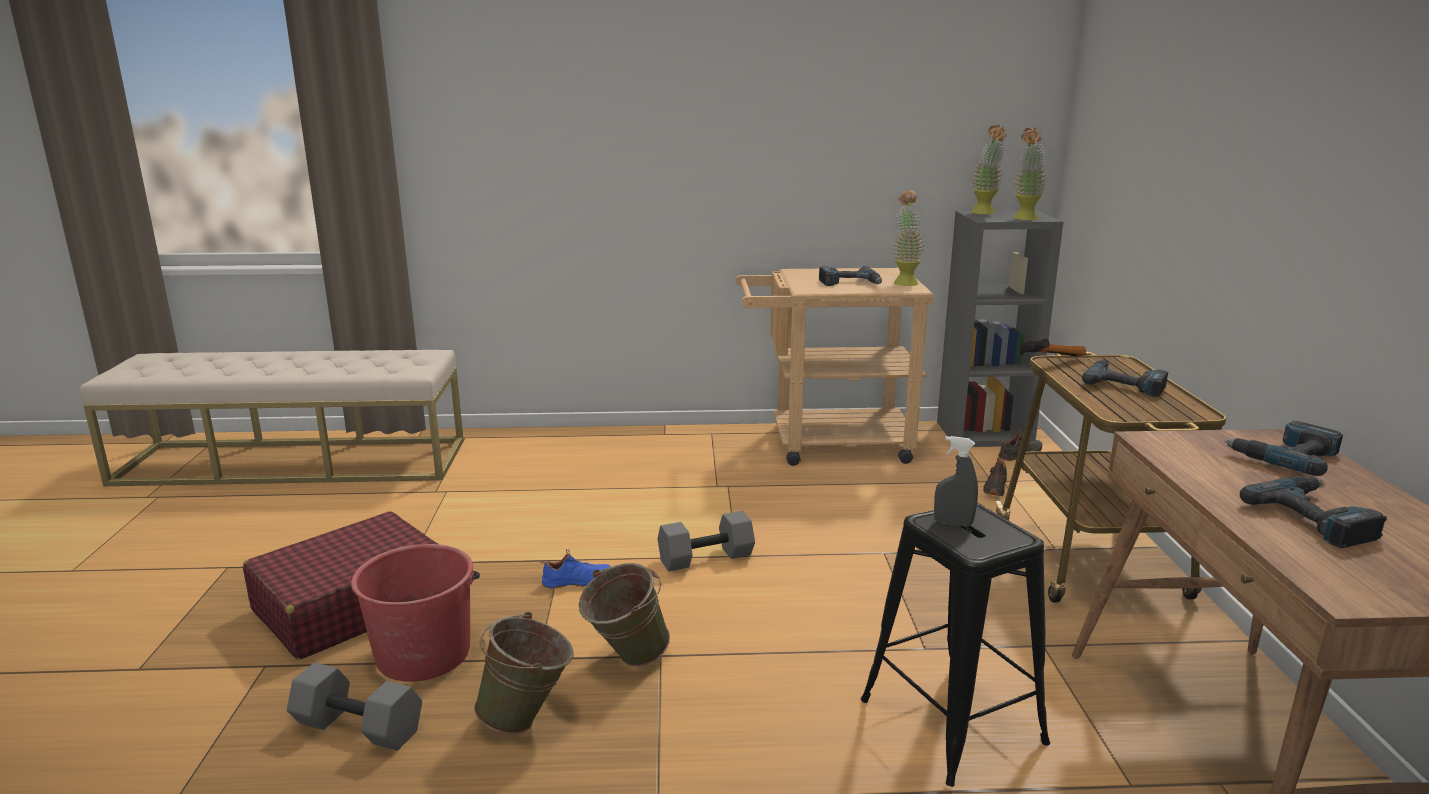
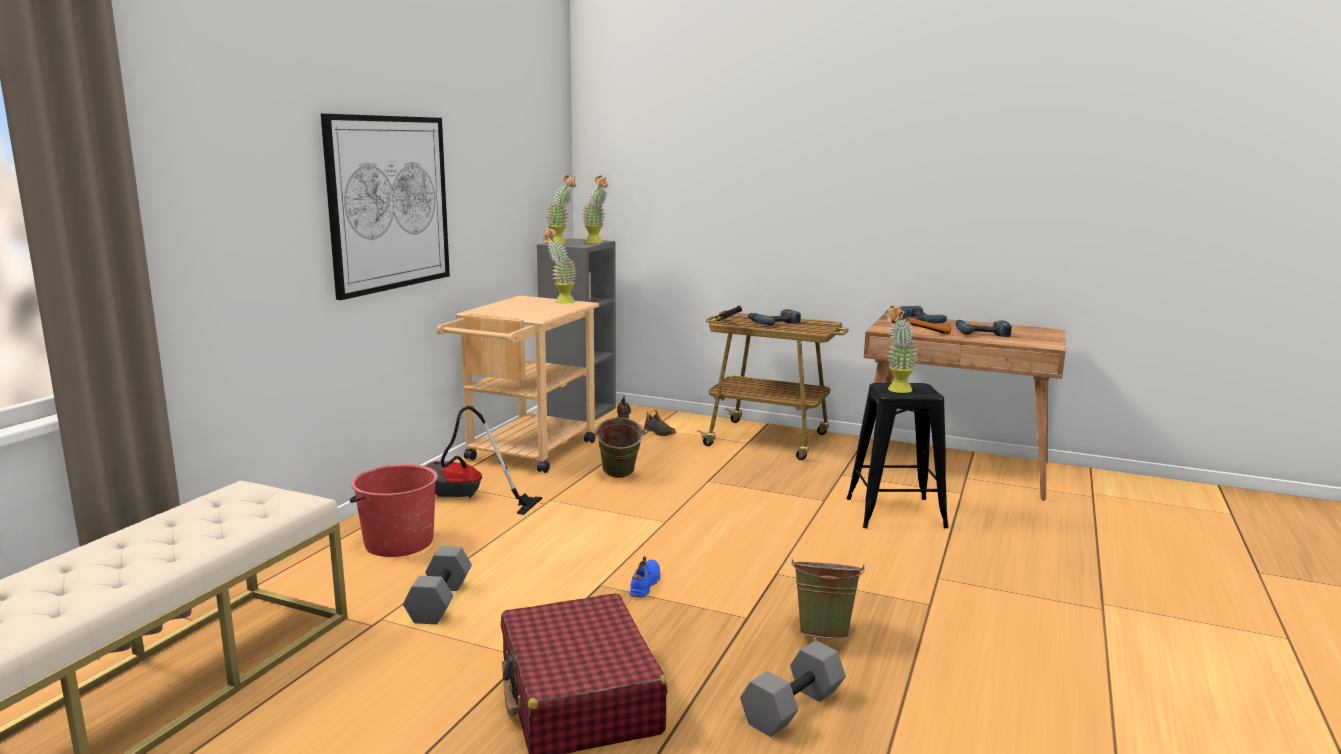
camera: 65 degrees left, 5 degrees down
red bucket [351,544,480,682] -> red bucket moved to [350,464,438,557]
green bucket [579,563,670,666] -> green bucket moved to [594,417,645,478]
grey dumbbell [658,511,755,571] -> grey dumbbell moved to [403,546,472,624]
power drill [819,266,882,286] -> none
grey spray bottle [934,436,978,527] -> potted plant [885,306,918,393]
none -> picture [321,114,450,300]
none -> vacuum cleaner [426,406,543,515]
none -> hammer [891,312,951,335]

